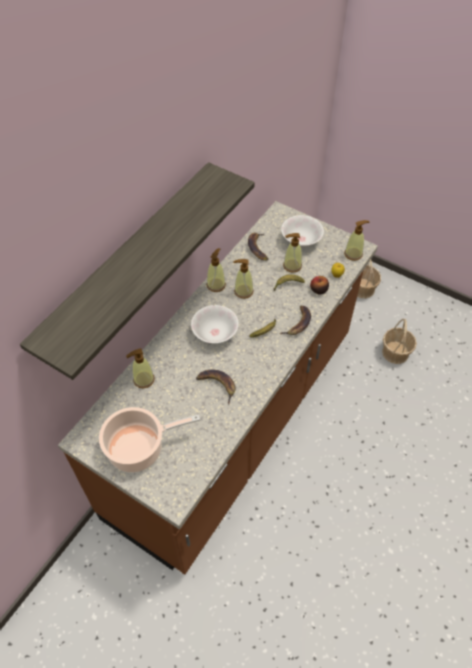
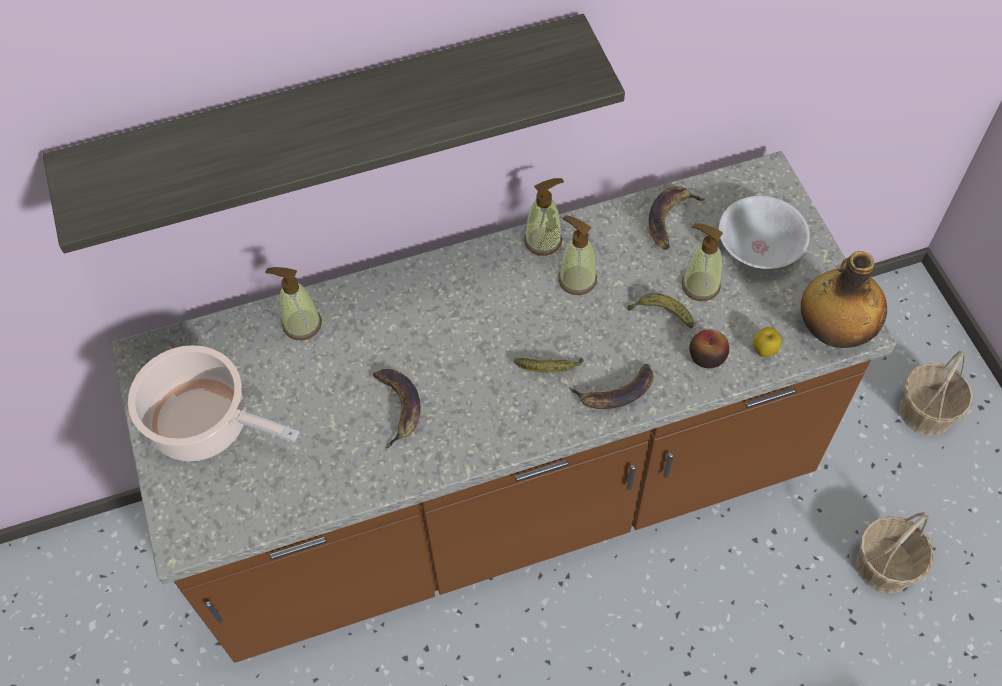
camera: 40 degrees right, 5 degrees up
white bowl [191,305,239,343] -> none
soap dispenser [344,220,370,261] -> bottle [801,251,887,348]

